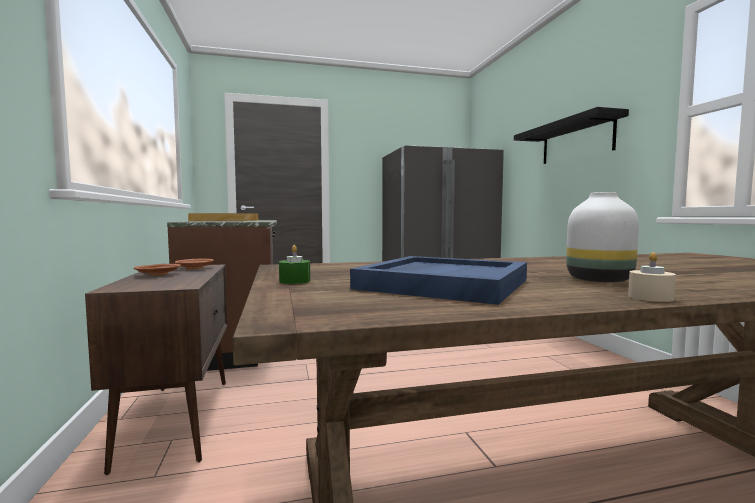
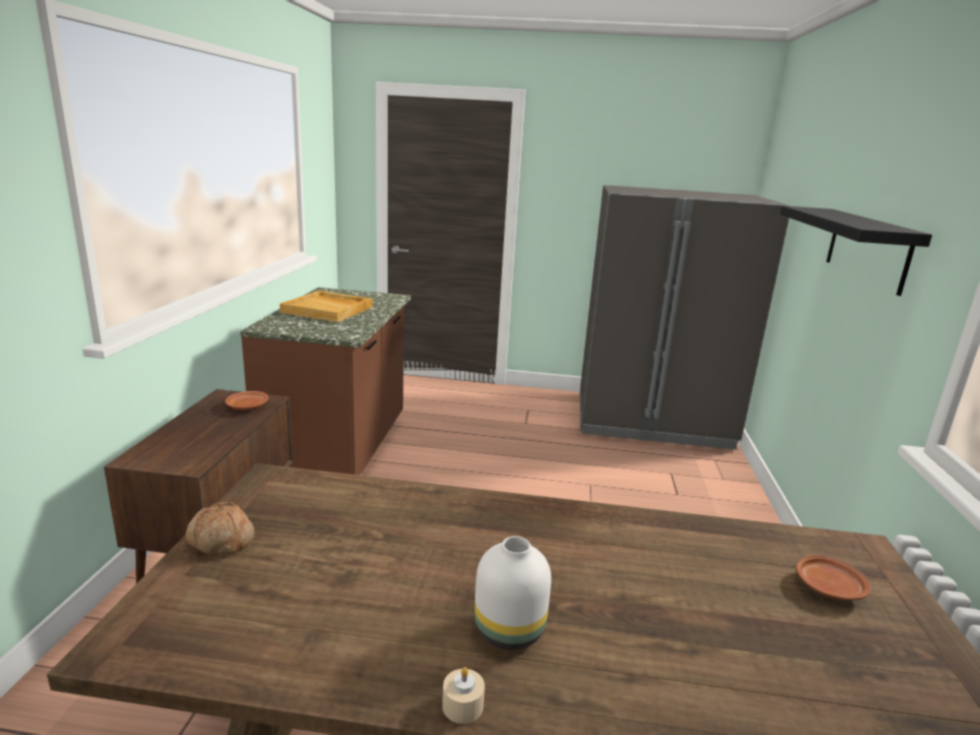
camera: 20 degrees right, 15 degrees up
brown plate [134,264,181,275] -> brown plate moved to [796,555,871,600]
green candle [279,245,310,284] -> bread [186,502,254,555]
blue tray [350,256,527,305] -> none

